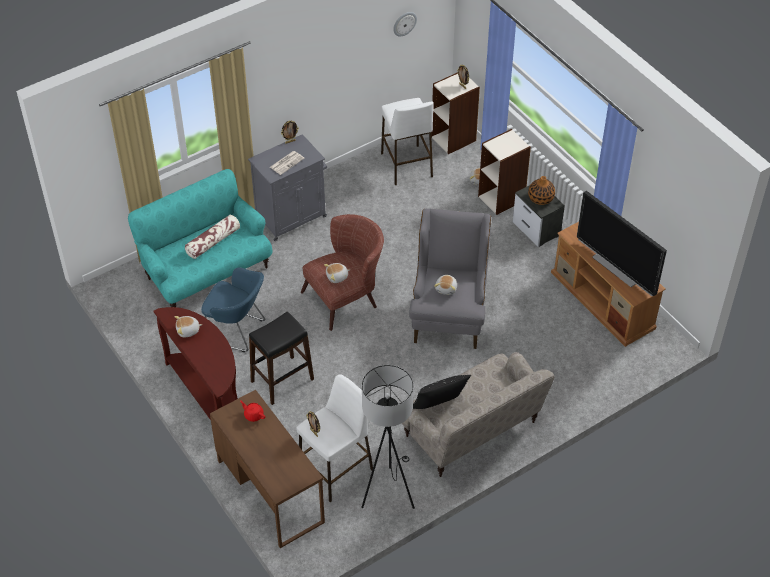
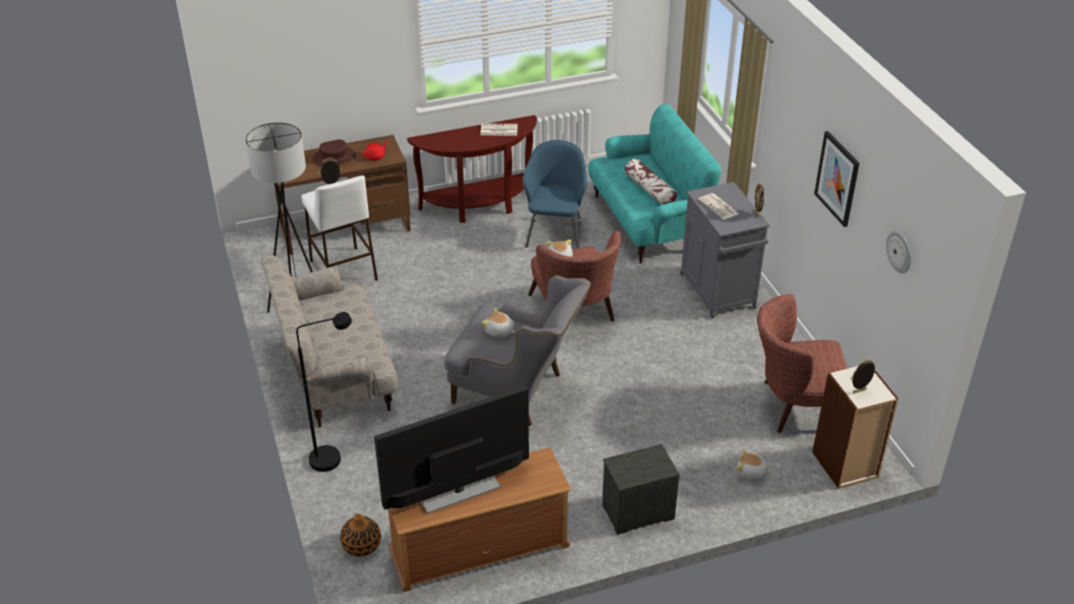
camera: 105 degrees right, 10 degrees down
plush toy [174,316,203,337] -> newspaper [481,124,518,136]
blue armchair [201,268,265,352] -> blue armchair turned 150 degrees clockwise [523,140,587,248]
black stool [249,312,314,405] -> none
white stool [381,98,434,185] -> brown armchair [757,294,848,433]
black pillow [413,375,471,409] -> none
bookcase [478,129,531,215] -> none
vase [528,176,555,205] -> vase moved to [340,514,381,557]
none -> black floor lamp [296,312,352,472]
none -> brown hat [313,140,356,166]
none -> picture [814,131,859,227]

